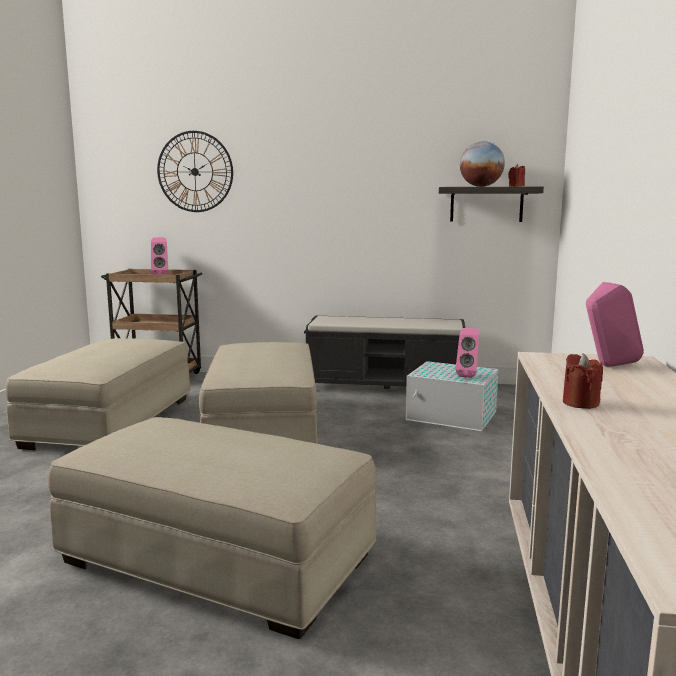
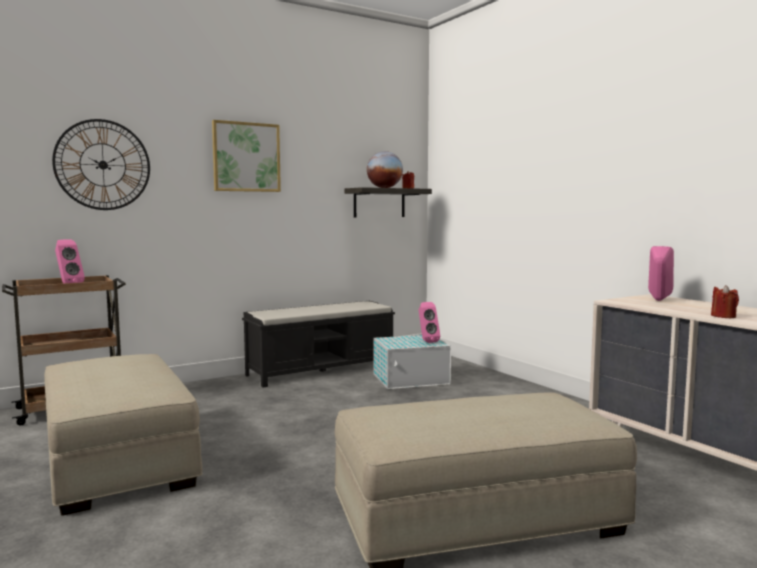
camera: 40 degrees left, 5 degrees down
beige ottoman [199,342,318,444] -> none
none -> picture [212,120,281,192]

